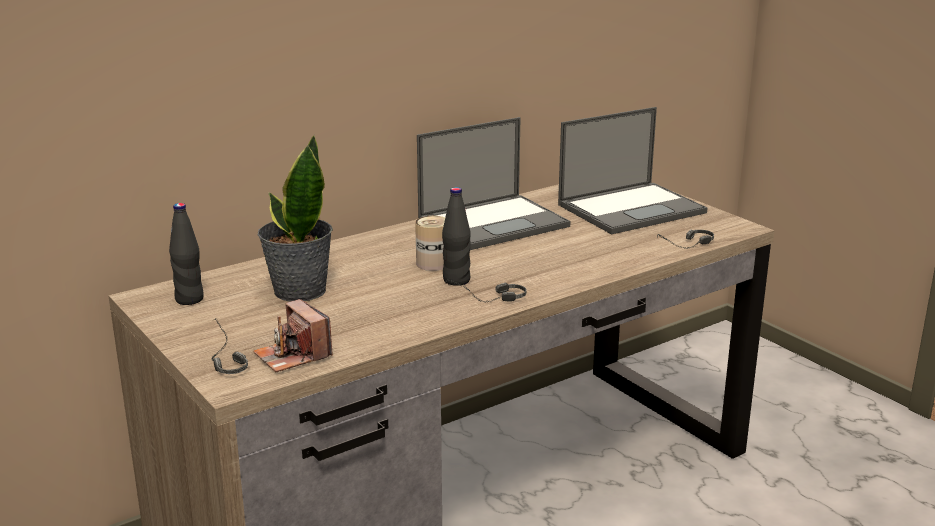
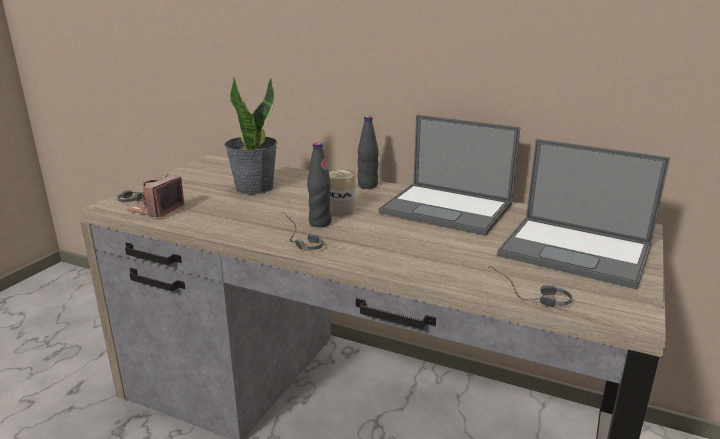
camera: 60 degrees right, 0 degrees up
black bottle [169,203,204,305] -> black bottle moved to [357,116,379,189]

